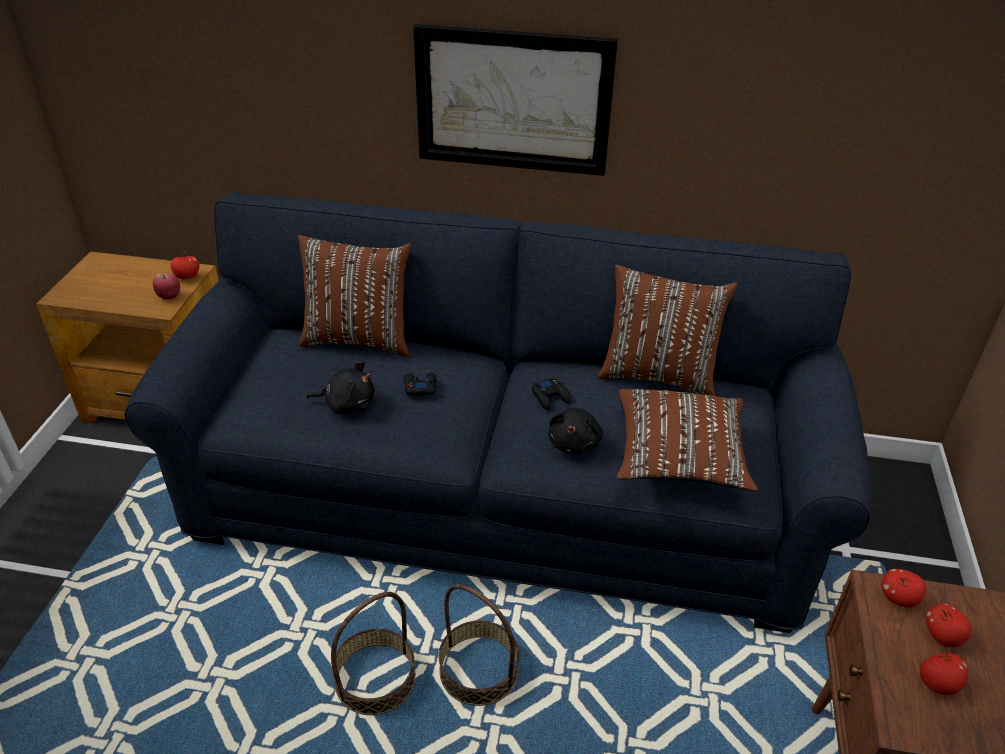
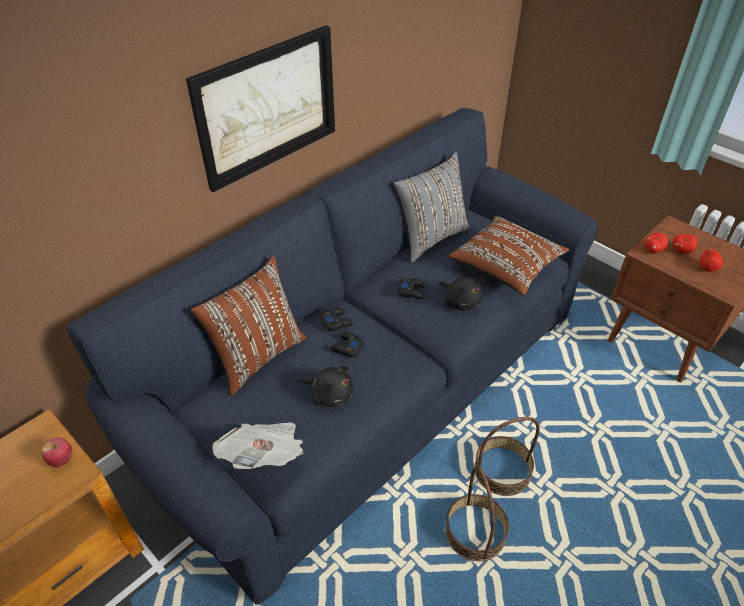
camera: 55 degrees left, 5 degrees up
apple [171,252,199,280] -> none
black plush toy [306,361,375,414] -> black plush toy turned 75 degrees clockwise [298,366,354,407]
brown pillow [597,265,737,396] -> grey pillow [393,152,470,262]
none -> newspaper [212,422,304,469]
none -> black game controller [320,307,353,331]

